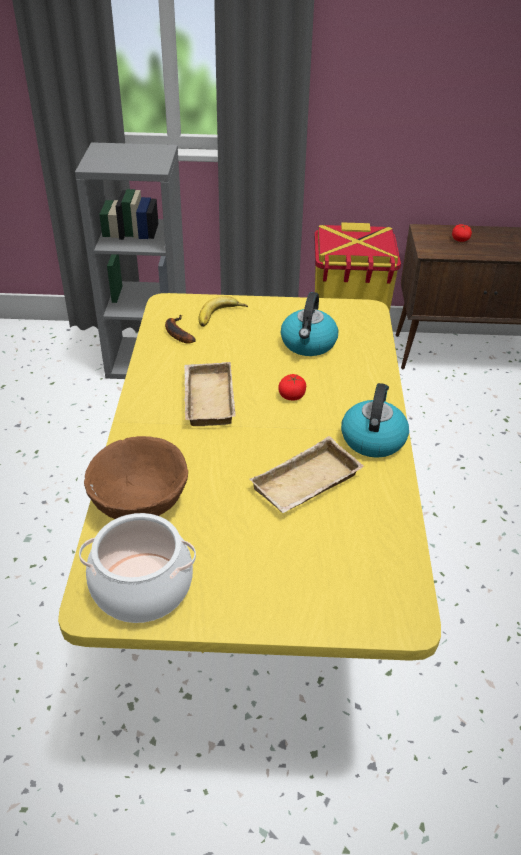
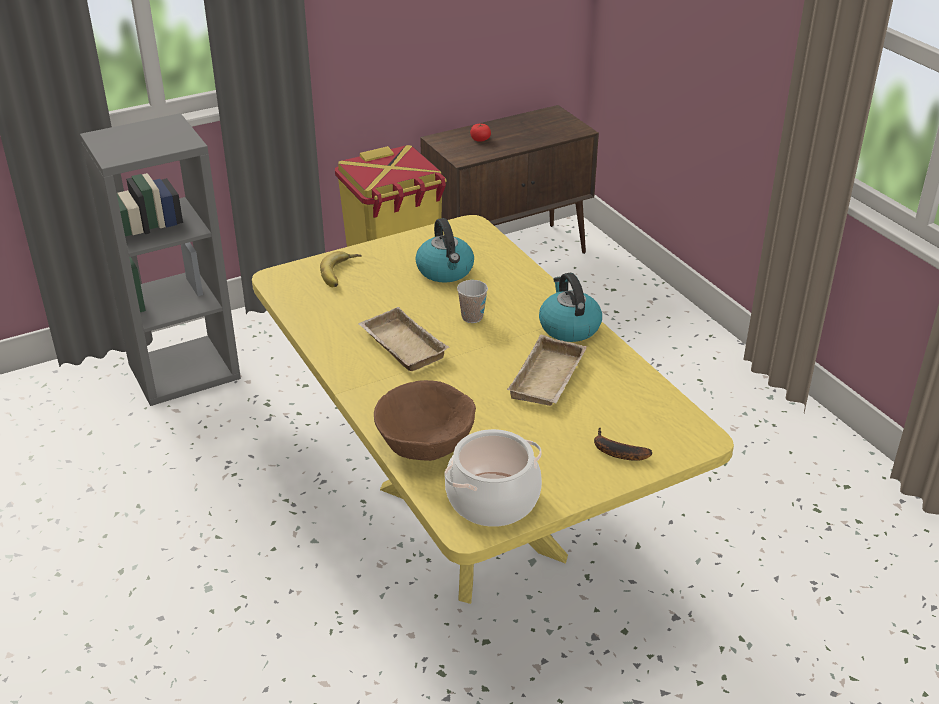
camera: 30 degrees left, 5 degrees down
banana [165,315,196,344] -> banana moved to [594,428,652,461]
tomato [278,374,306,400] -> cup [457,280,488,323]

